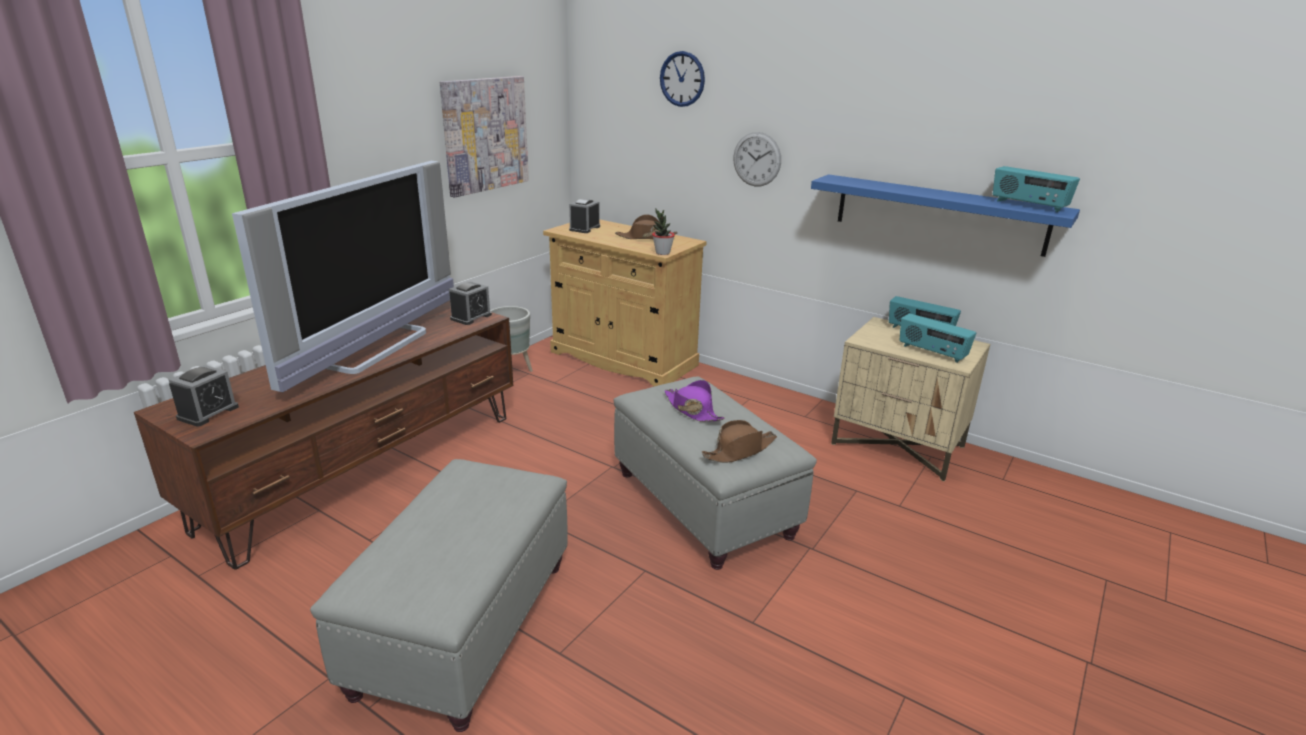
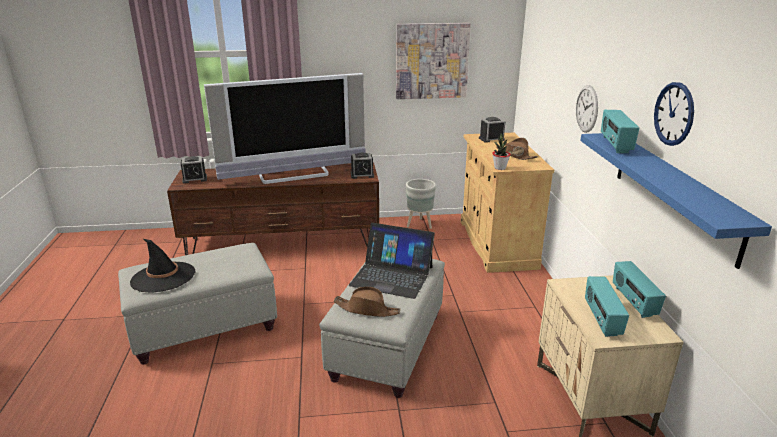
camera: 50 degrees right, 0 degrees up
wall clock [660,51,705,107] -> wall clock moved to [654,82,694,146]
purple hat [665,380,725,422] -> laptop [349,223,435,299]
radio [993,166,1080,212] -> radio moved to [601,110,639,153]
none -> black hat [130,239,195,293]

